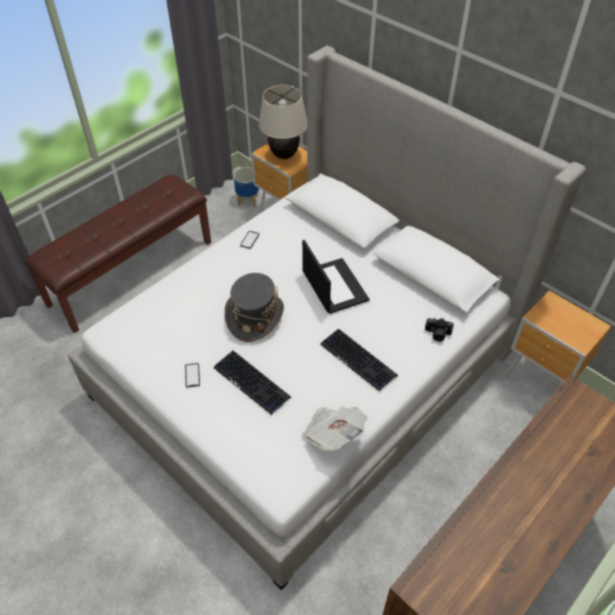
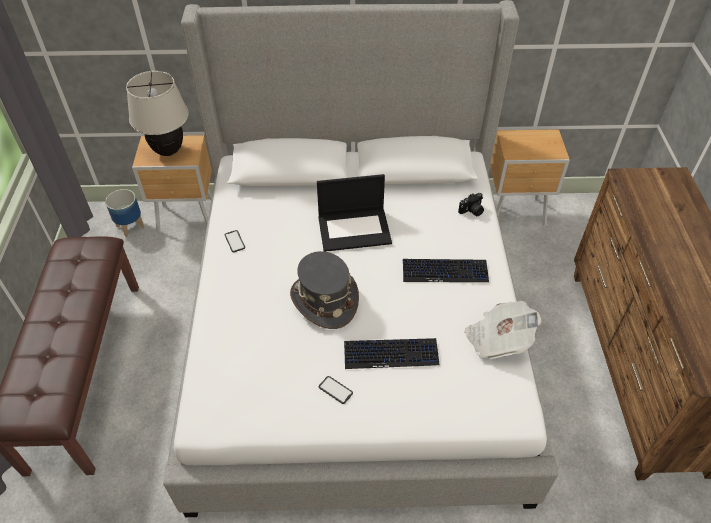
camera: 45 degrees left, 0 degrees up
laptop [302,240,369,314] -> laptop turned 150 degrees clockwise [317,174,392,252]

